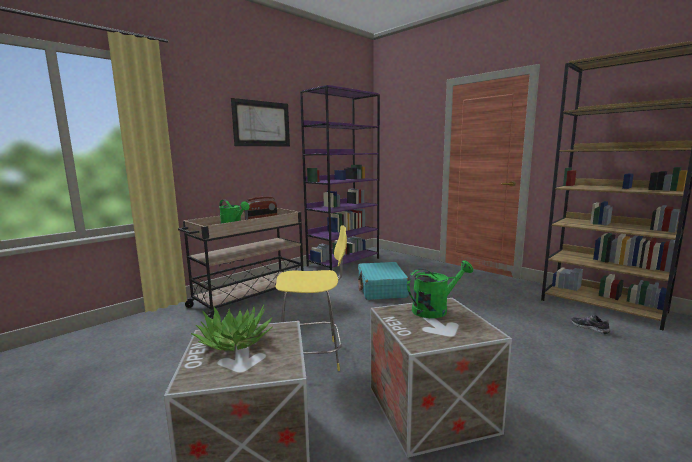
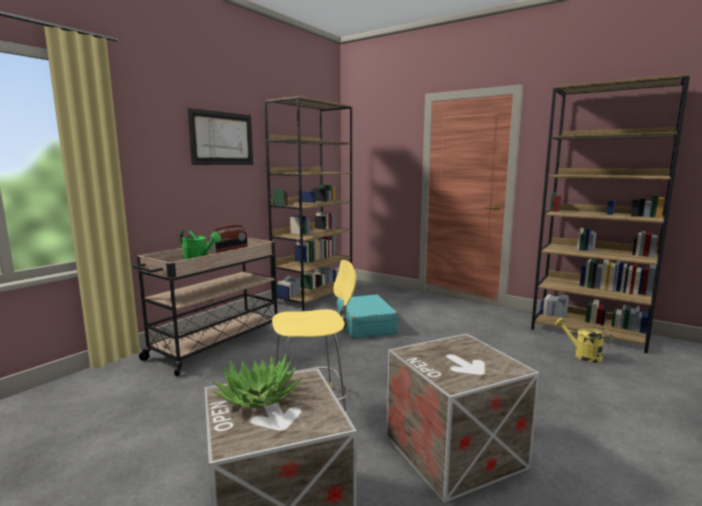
camera: 10 degrees left, 0 degrees up
purple bookcase [300,85,380,270] -> brown bookcase [264,96,352,311]
green watering can [407,260,473,318] -> none
shoe [571,315,610,334] -> yellow watering can [555,318,613,363]

